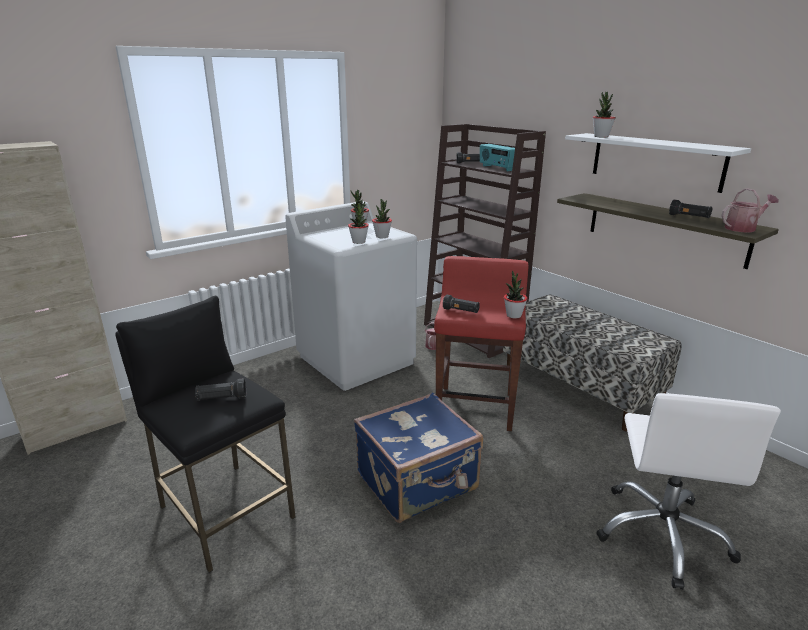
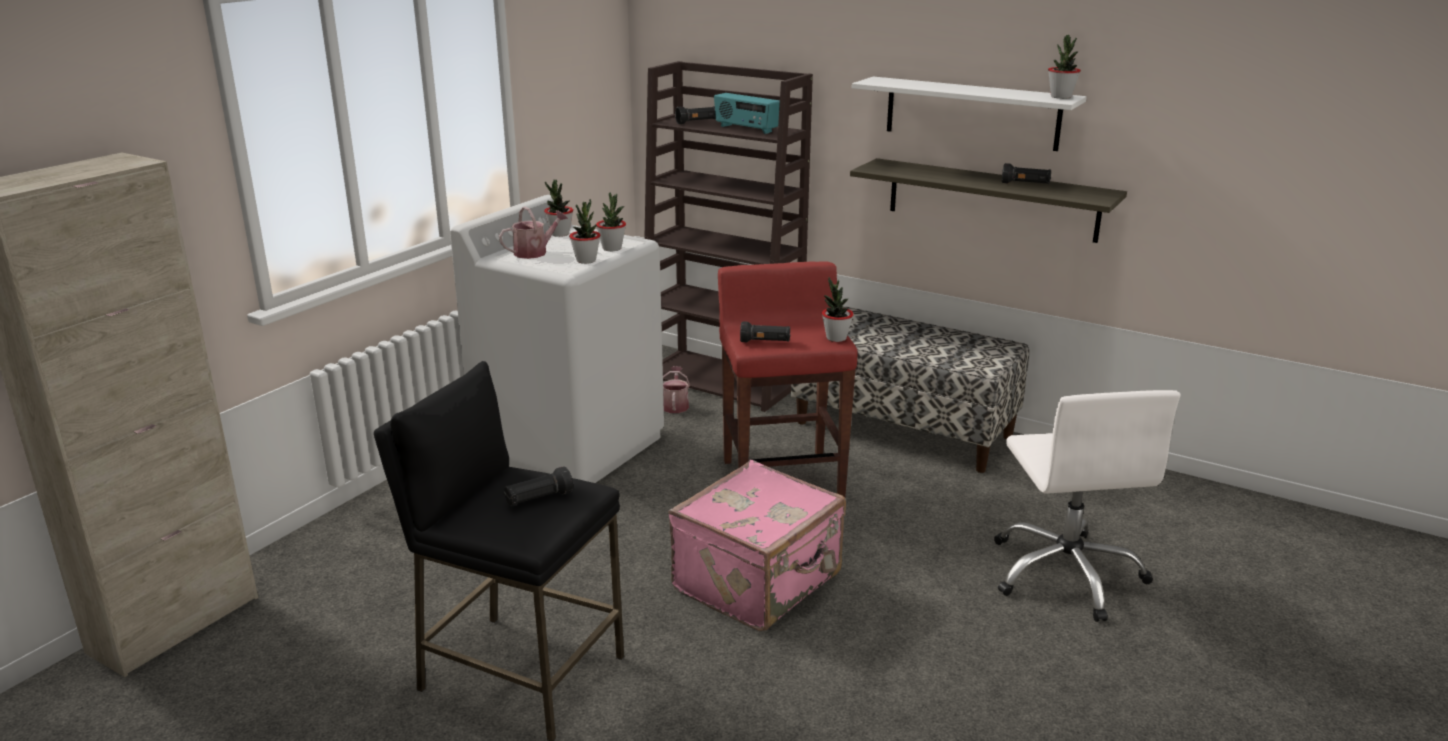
camera: 20 degrees left, 0 degrees up
blue suitcase [354,393,483,523] -> pink suitcase [668,460,846,631]
potted plant [593,92,616,138] -> potted plant moved to [1048,35,1081,99]
watering can [722,188,779,232] -> watering can moved to [499,206,568,259]

